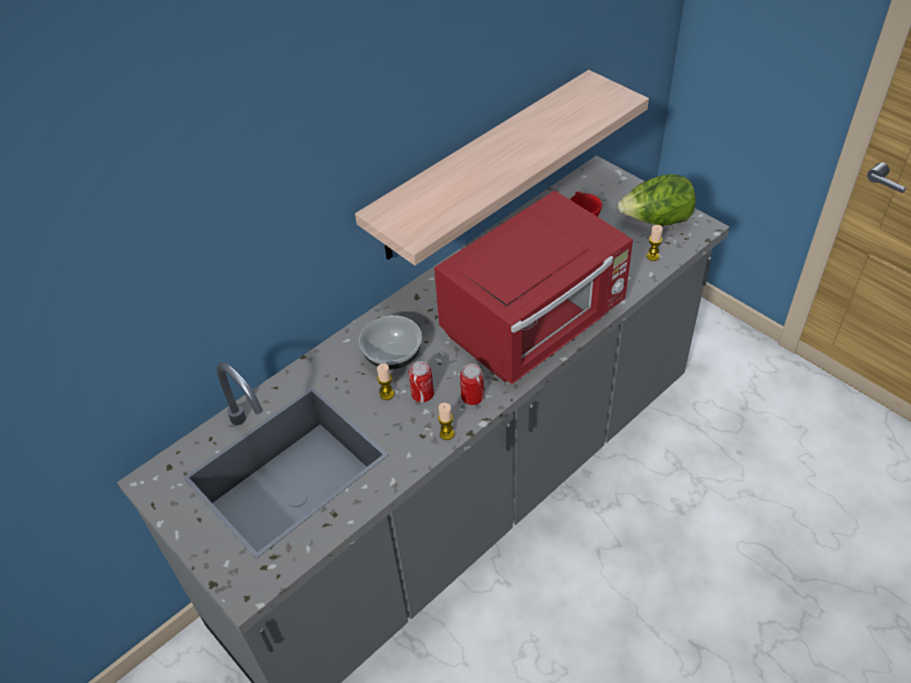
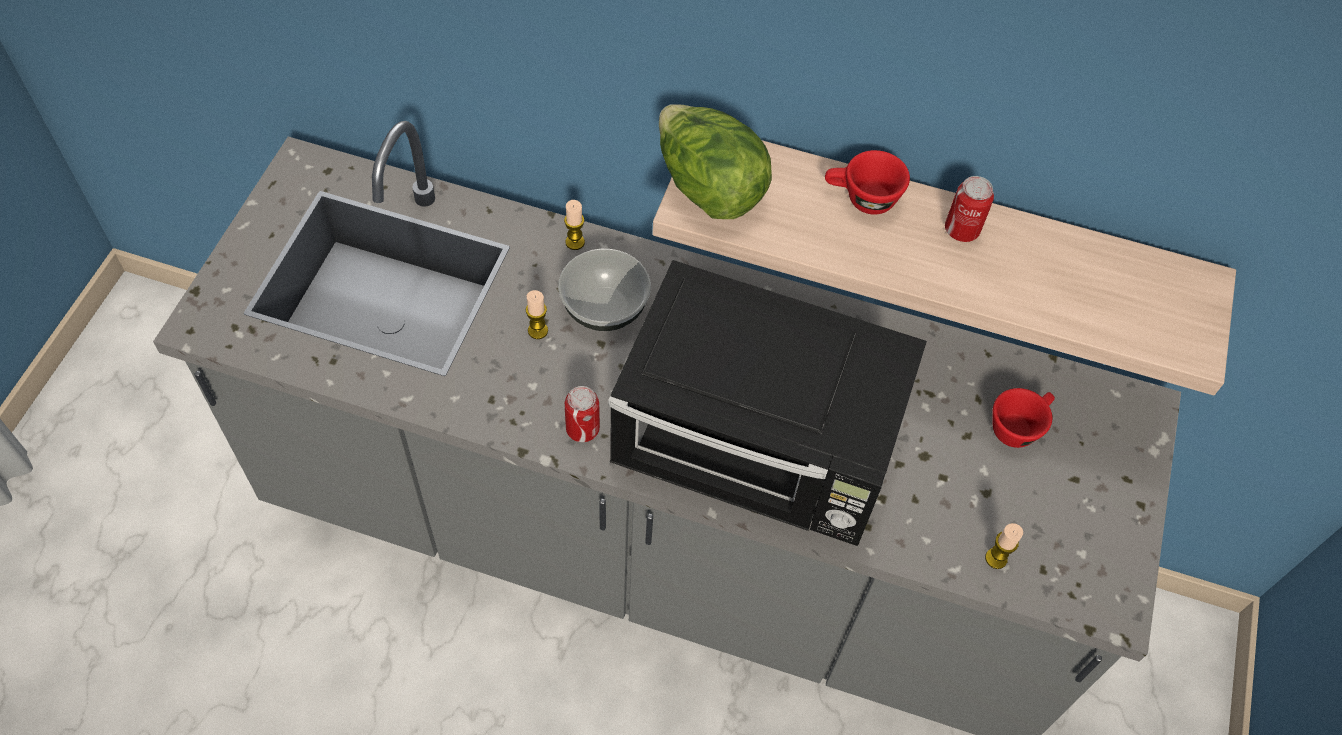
camera: 55 degrees right, 10 degrees up
can [409,361,434,402] -> can moved to [945,176,994,242]
red microwave [434,190,633,384] -> black microwave [608,260,927,546]
candle [438,403,454,440] -> candle moved to [564,200,585,250]
lettuce [618,174,696,226] -> lettuce moved to [659,104,772,219]
none -> red cup [825,150,910,215]

